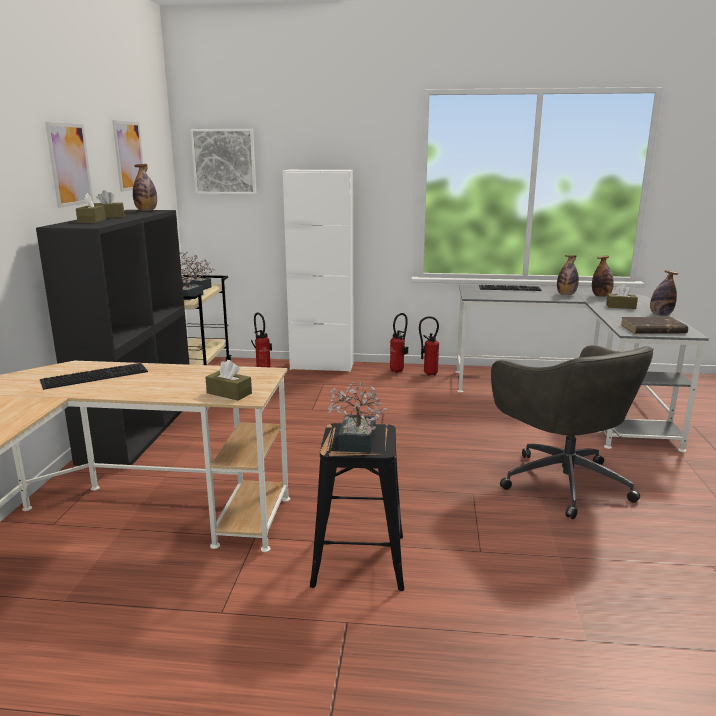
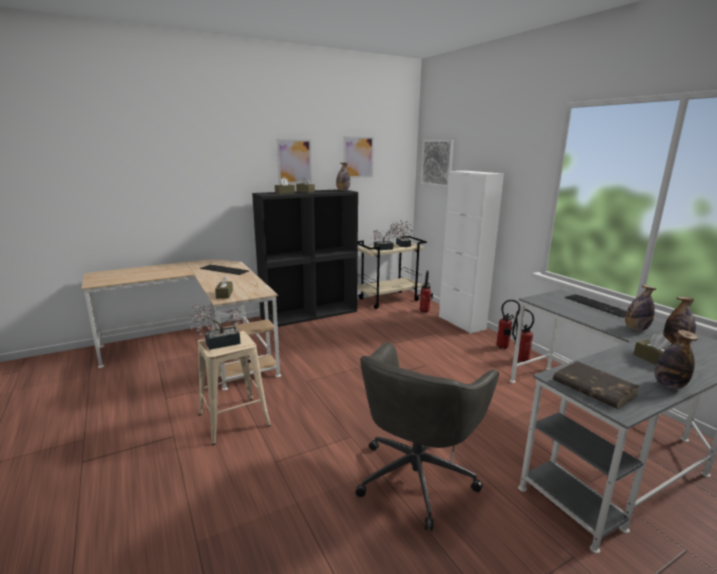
camera: 55 degrees right, 0 degrees up
black stool [310,423,404,591] -> beige stool [198,331,271,445]

